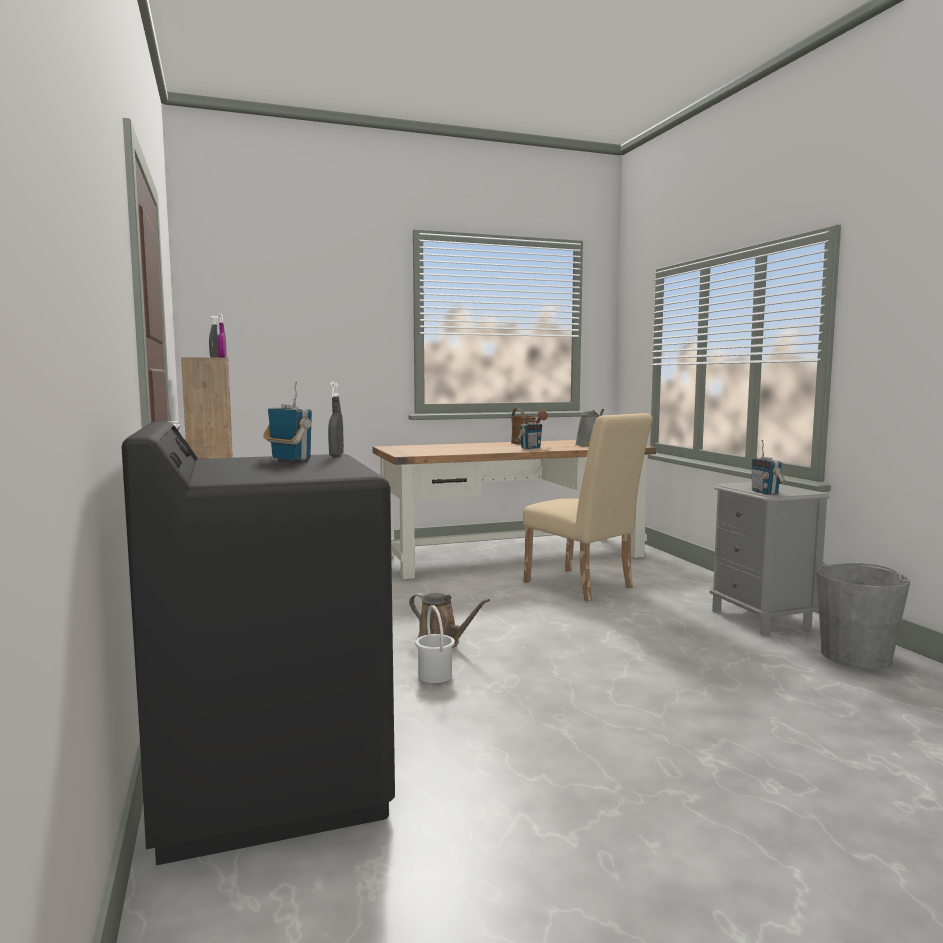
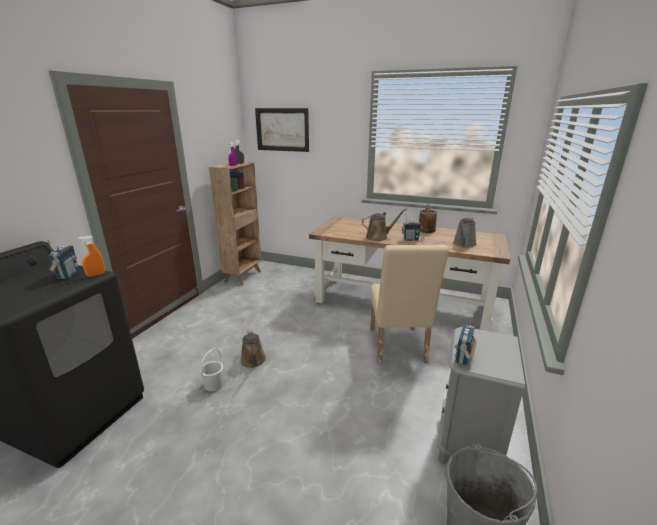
camera: 40 degrees right, 15 degrees up
grey spray bottle [328,381,344,456] -> orange spray bottle [78,235,105,277]
none -> picture [255,108,309,152]
none -> brown watering can [362,208,407,241]

